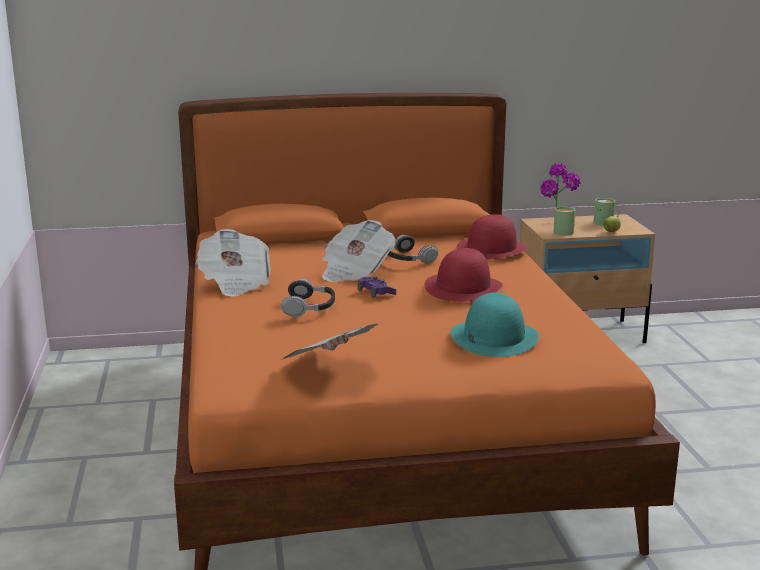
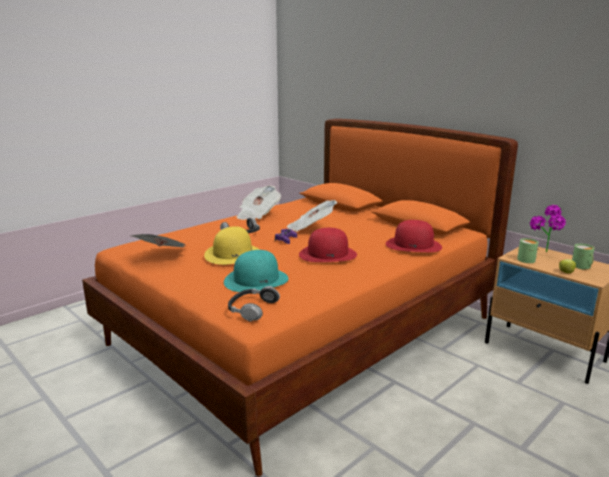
camera: 55 degrees right, 0 degrees up
headphones [388,235,438,264] -> headphones moved to [228,286,280,322]
none -> yellow hat [204,226,260,265]

